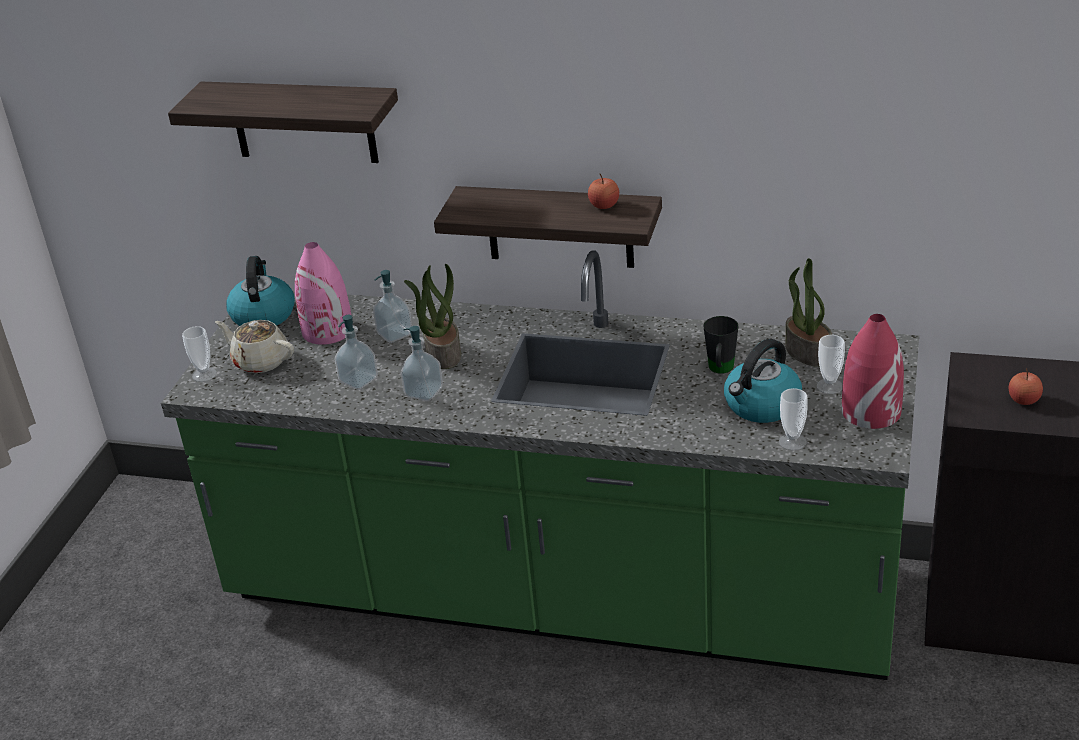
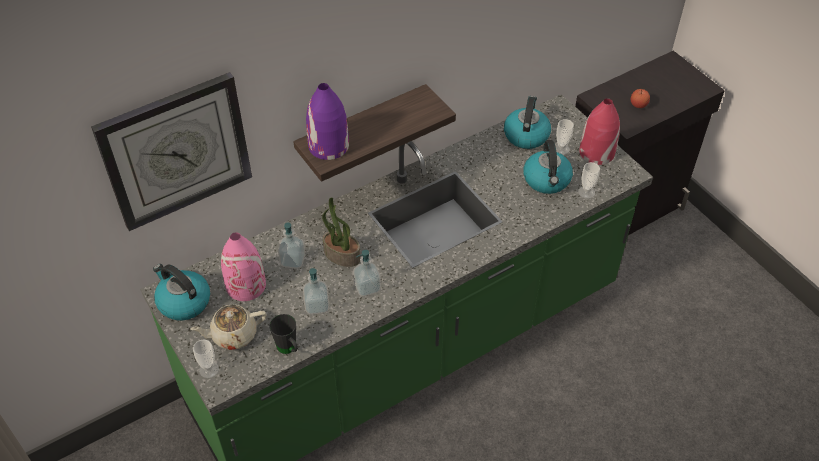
camera: 50 degrees left, 15 degrees up
shelf [168,82,398,163] -> wall clock [91,72,252,231]
apple [588,174,619,209] -> none
black mug [703,316,738,374] -> black mug moved to [269,314,298,354]
potted plant [785,258,832,367] -> kettle [504,96,551,149]
none -> purple vase [306,83,349,160]

